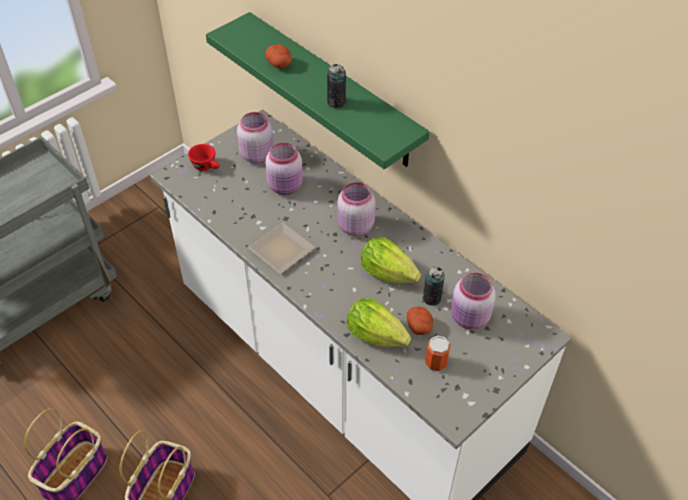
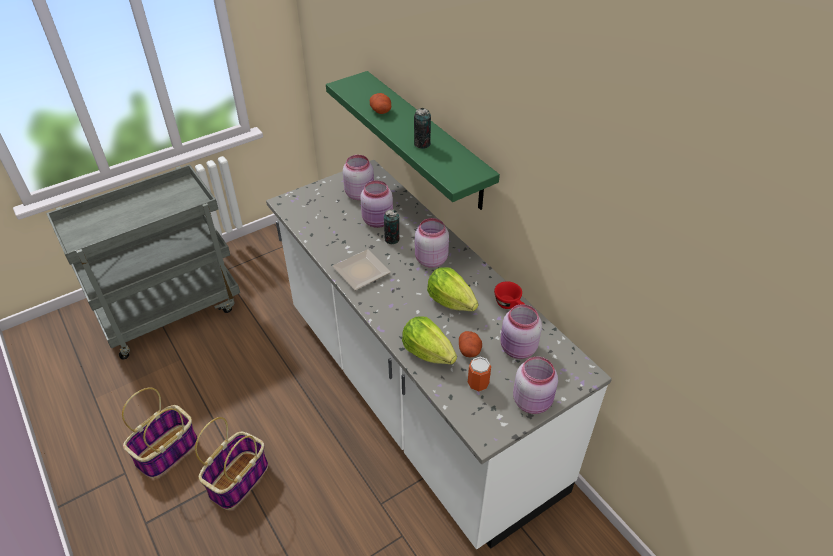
camera: 10 degrees right, 5 degrees down
red cup [188,144,220,171] -> red cup moved to [494,281,526,309]
can [422,267,445,306] -> can moved to [384,209,399,244]
none -> pink jar [513,357,558,414]

